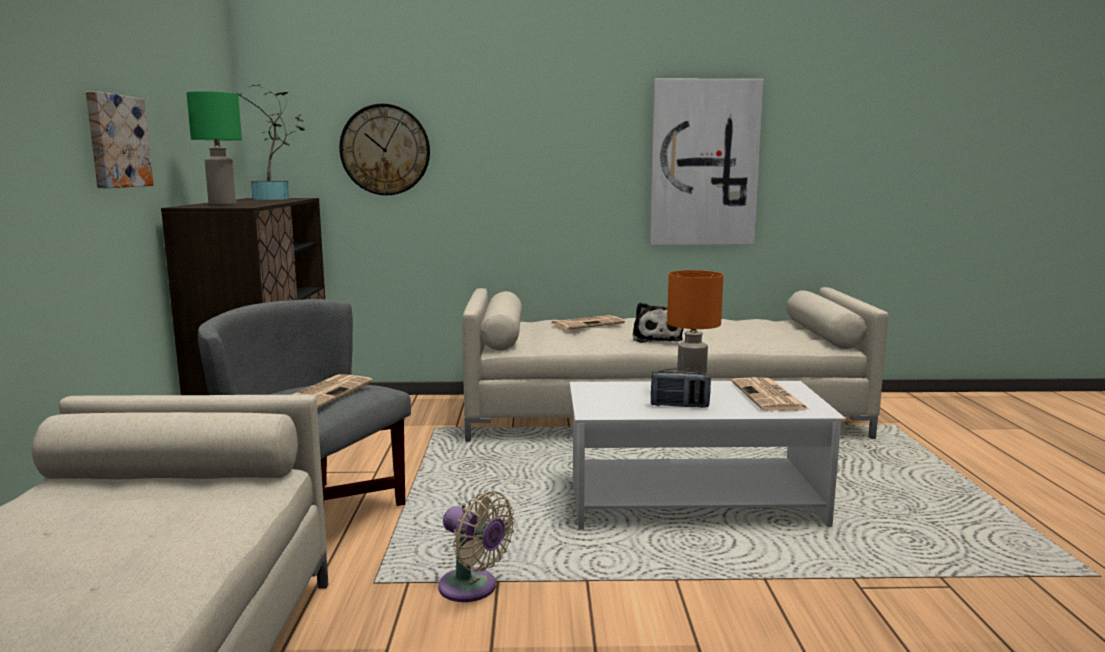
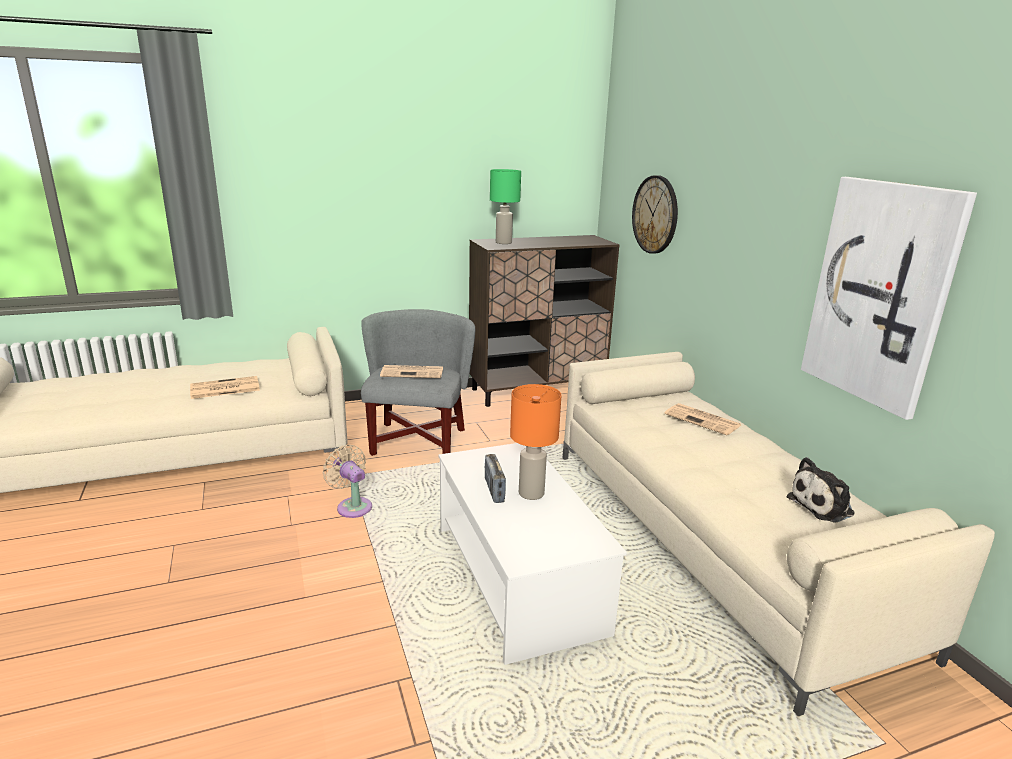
camera: 70 degrees right, 10 degrees up
picture [86,91,153,188] -> none
potted plant [236,84,305,200] -> none
beige fan [438,491,515,602] -> beige fan turned 120 degrees clockwise [323,445,372,518]
plush toy [633,302,684,343] -> plush toy moved to [787,457,855,523]
newspaper [732,377,810,411] -> newspaper moved to [190,376,260,399]

